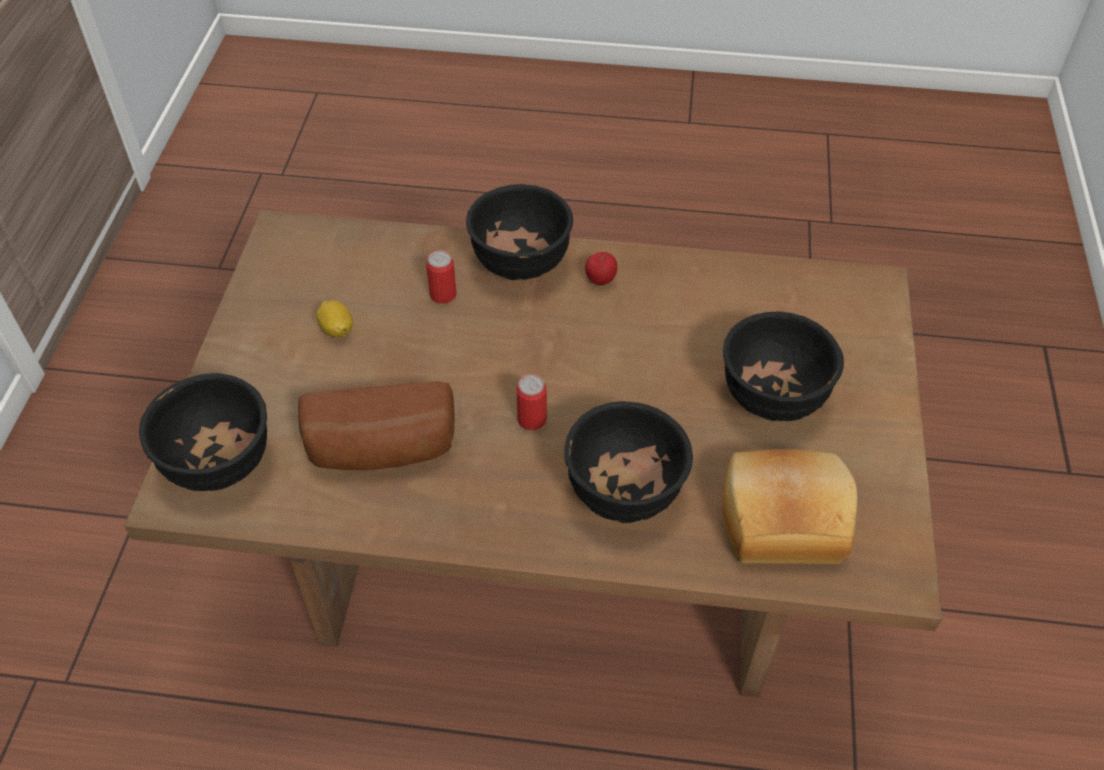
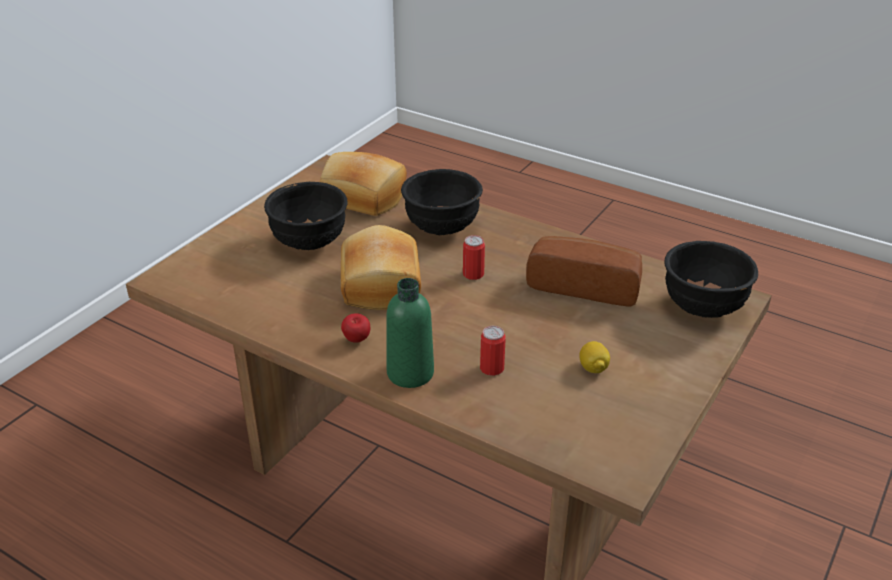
camera: 155 degrees left, 15 degrees down
black bowl [466,184,573,280] -> green bottle [386,278,434,388]
none -> bread [341,225,421,310]

